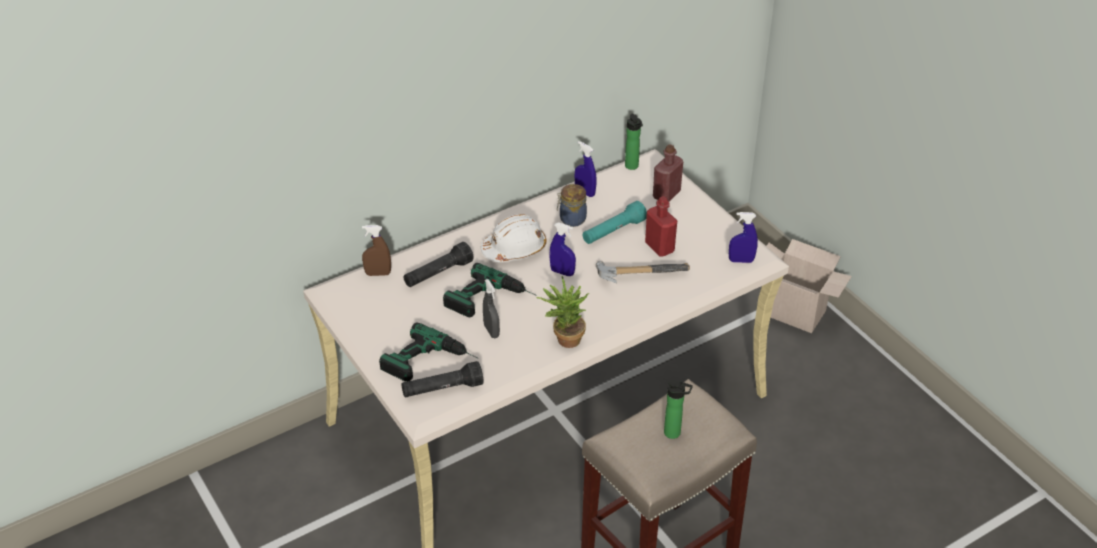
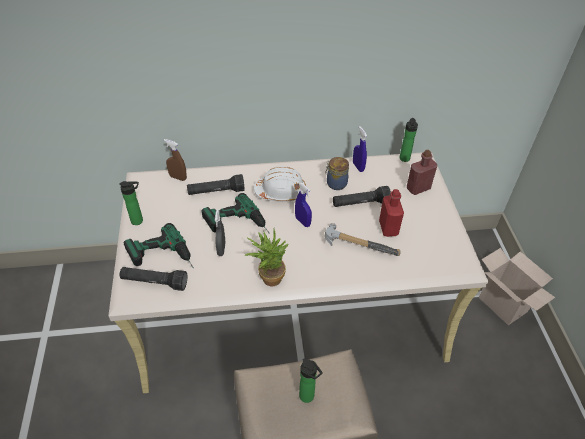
camera: 25 degrees right, 5 degrees up
turquoise flashlight [583,201,647,244] -> black flashlight [333,186,391,207]
blue spray bottle [729,212,758,263] -> none
none -> bottle [119,181,143,225]

